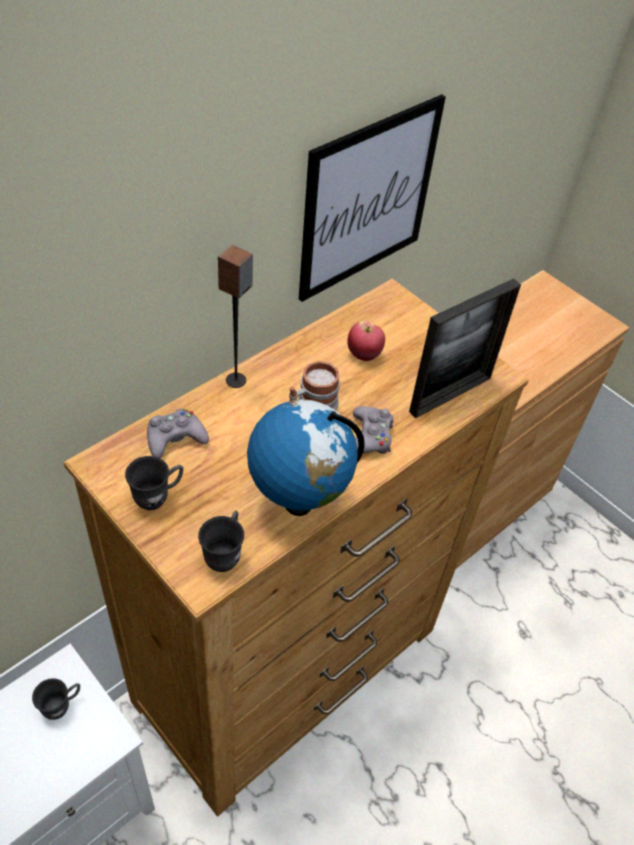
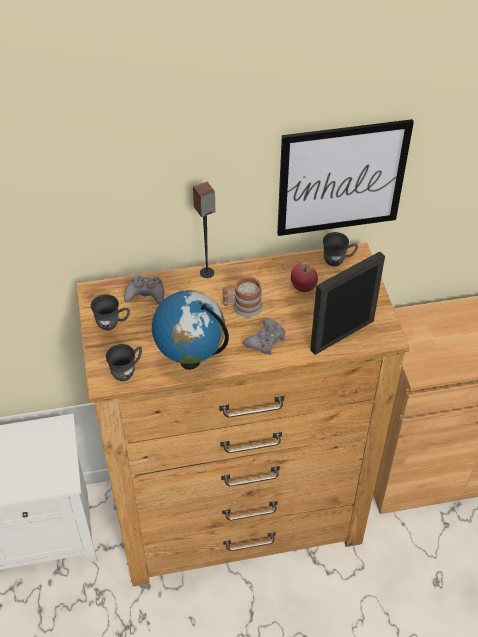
camera: 35 degrees right, 0 degrees up
grey mug [32,678,80,720] -> grey mug moved to [323,232,358,266]
picture frame [409,278,521,418] -> picture frame turned 150 degrees clockwise [310,251,385,355]

